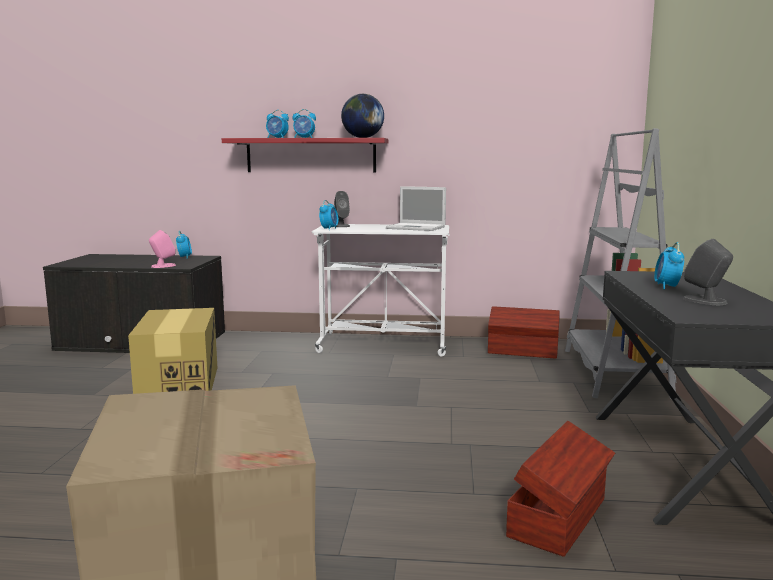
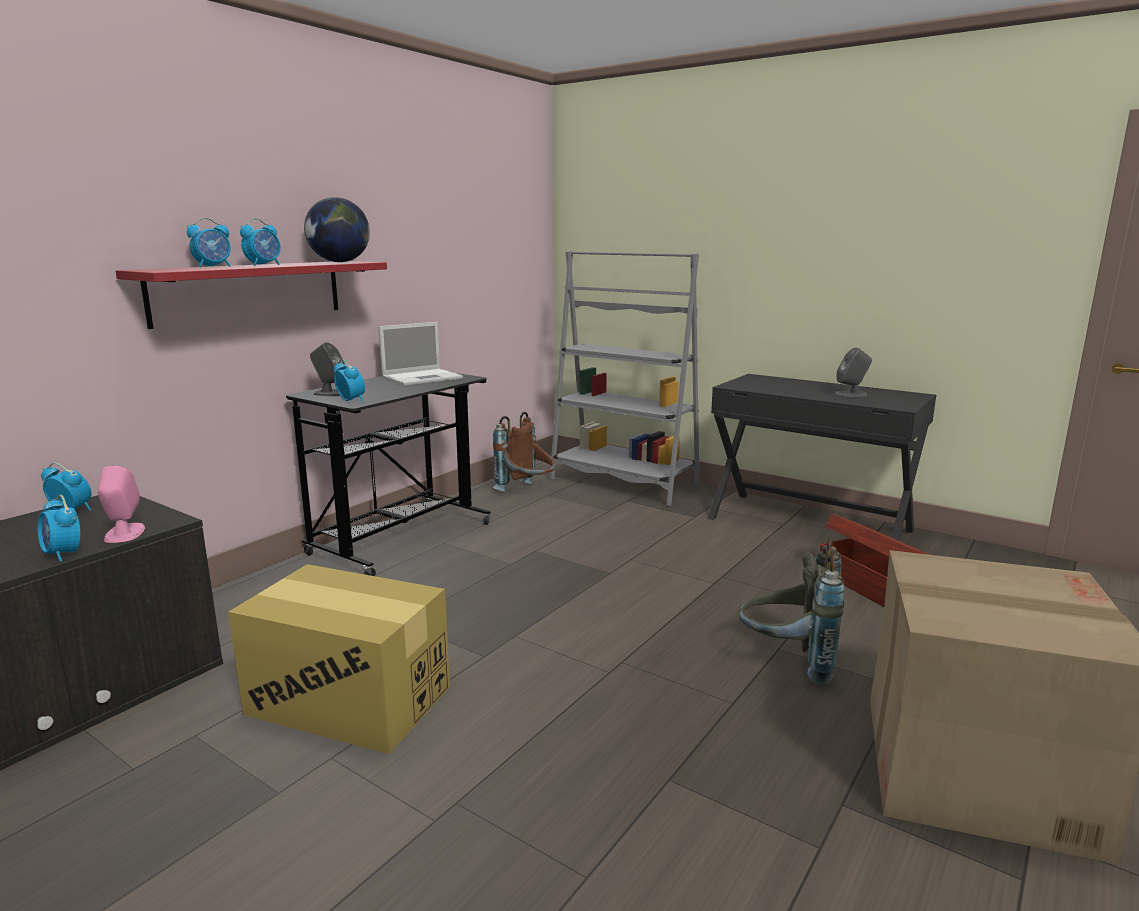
camera: 60 degrees left, 5 degrees up
white desk [312,224,449,357] -> black desk [286,373,491,576]
brown storage box [488,306,560,359] -> brown backpack [493,412,555,492]
alarm clock [654,242,684,290] -> alarm clock moved to [38,495,80,562]
none -> grey backpack [739,539,844,685]

